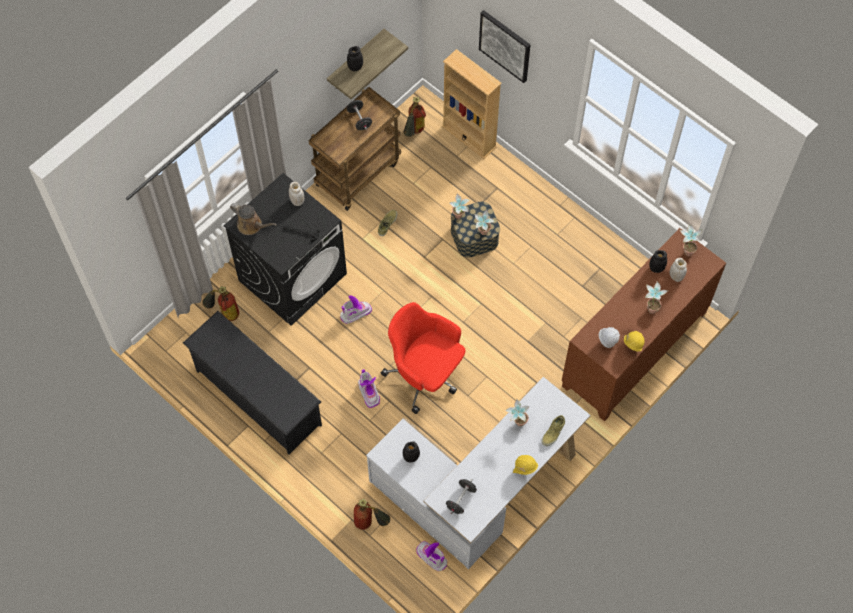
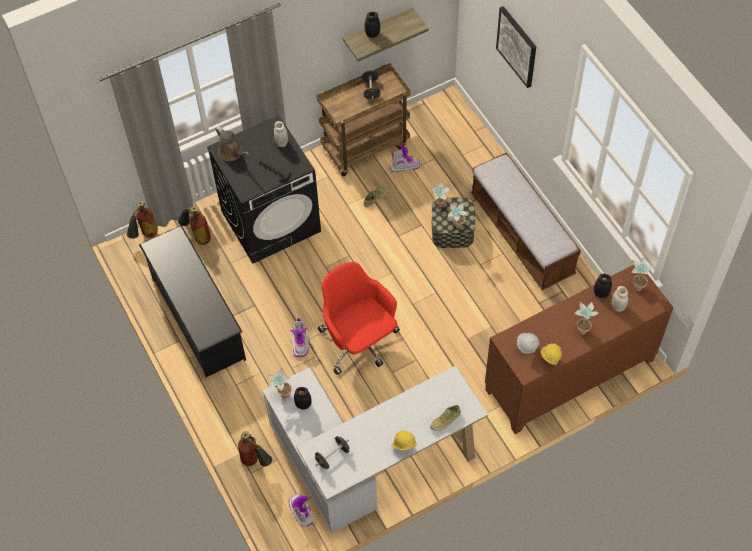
camera: 20 degrees right, 5 degrees down
boot [340,296,372,324] -> boot moved to [390,145,420,173]
fire extinguisher [403,97,426,137] -> fire extinguisher moved to [127,200,158,239]
beige bookcase [442,49,502,159] -> none
potted plant [505,399,529,427] -> potted plant moved to [267,368,292,398]
none -> bench [471,152,581,290]

